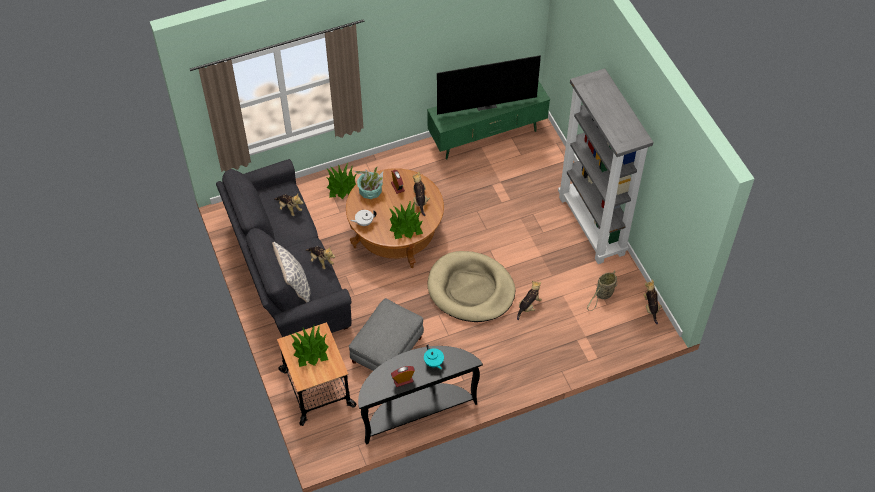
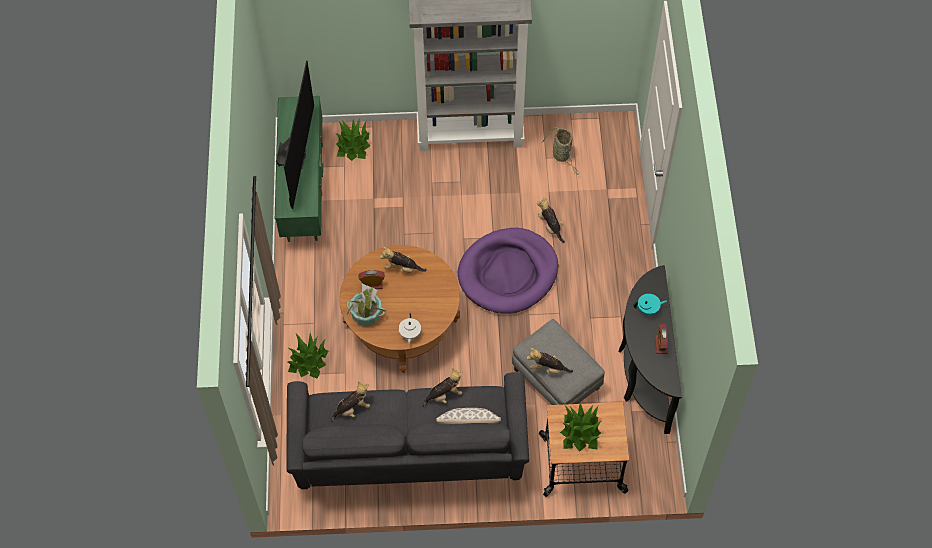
camera: 70 degrees left, 5 degrees up
potted plant [389,200,423,239] -> potted plant moved to [336,119,371,161]
beige dog bed [428,251,515,322] -> purple dog bed [458,228,558,314]
plush toy [644,279,662,324] -> plush toy moved to [526,348,573,374]

